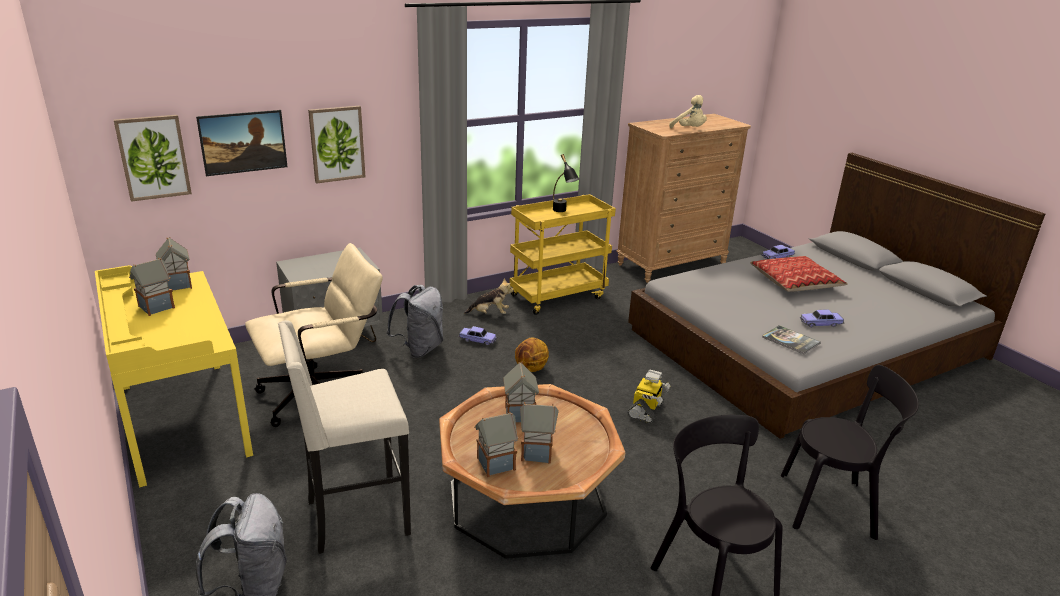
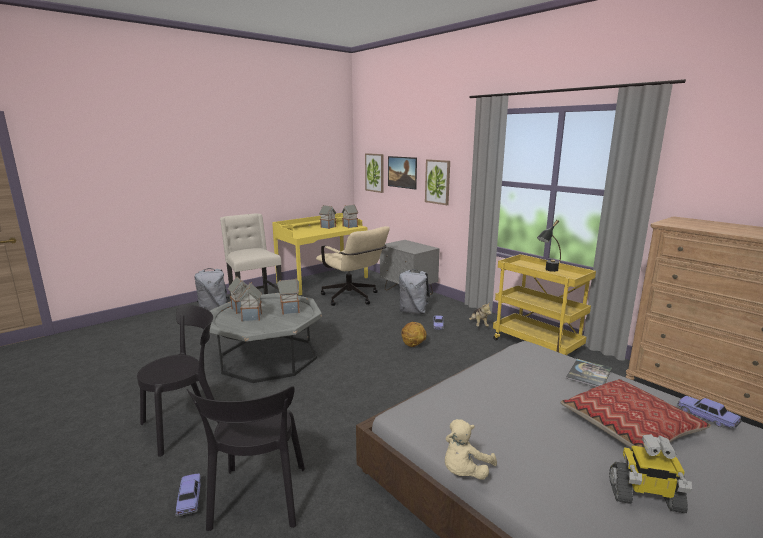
camera: 80 degrees right, 10 degrees down
brown coffee table [439,384,625,559] -> grey coffee table [209,293,322,383]
toy robot [628,369,670,423] -> toy robot moved to [609,434,692,513]
beige plush toy [669,95,707,128] -> beige plush toy moved to [445,419,497,480]
book [762,325,821,355] -> book moved to [566,359,612,387]
toy car [800,309,844,327] -> toy car moved to [175,474,201,516]

